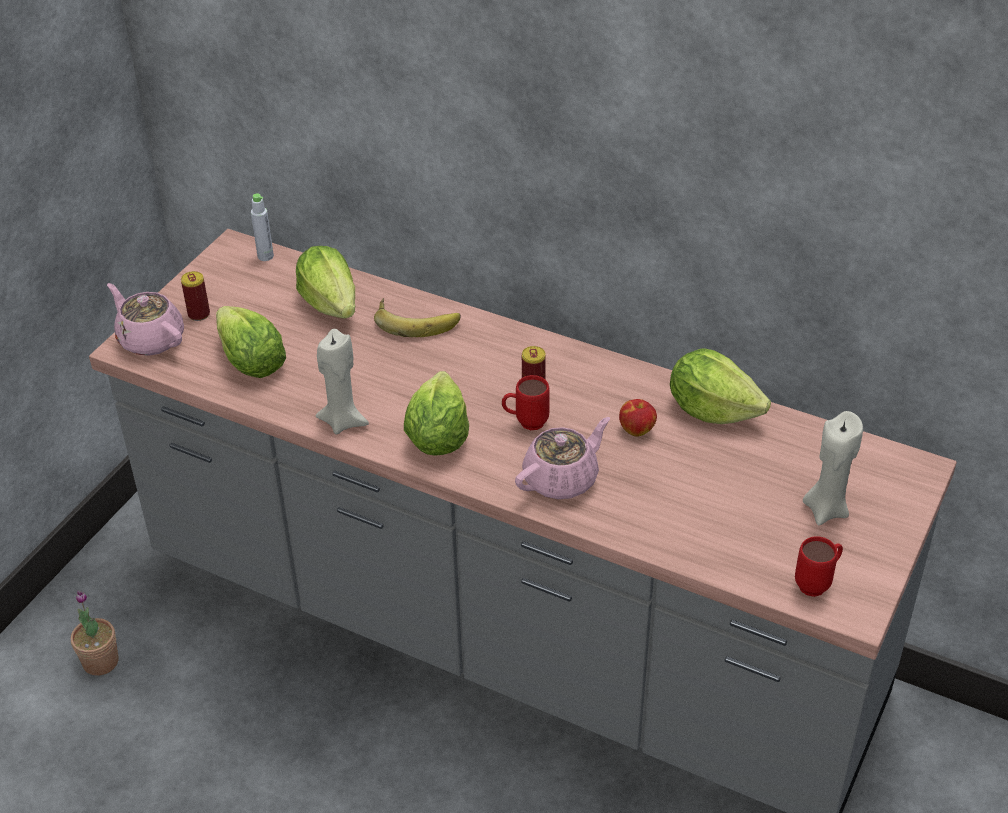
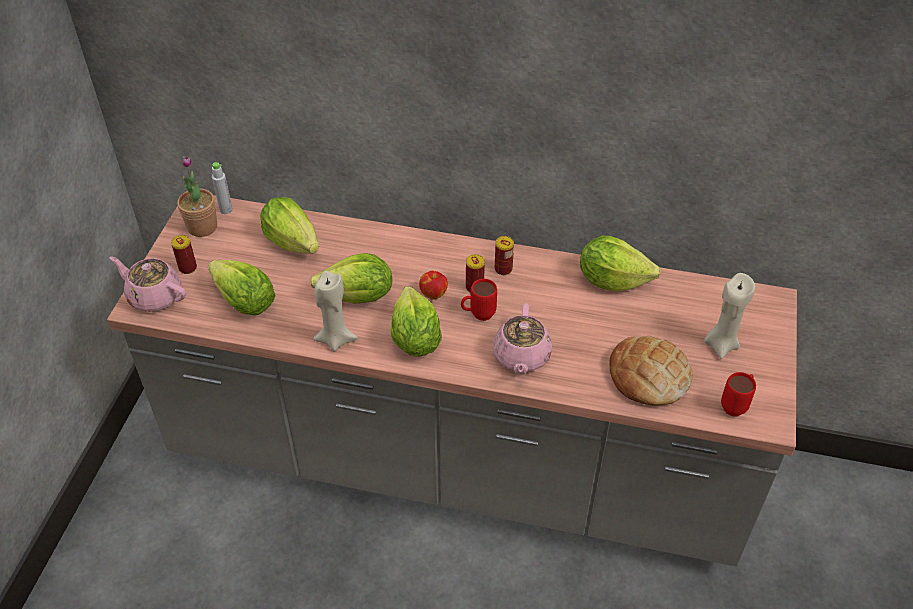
camera: 15 degrees left, 5 degrees up
potted plant [71,590,119,676] -> potted plant moved to [177,156,217,237]
banana [374,298,461,337] -> none
pink teapot [515,417,610,499] -> pink teapot turned 150 degrees clockwise [493,303,552,375]
apple [619,399,657,437] -> apple moved to [419,271,448,300]
none -> lettuce [310,253,392,304]
none -> can [495,236,514,275]
none -> bread [609,336,693,406]

